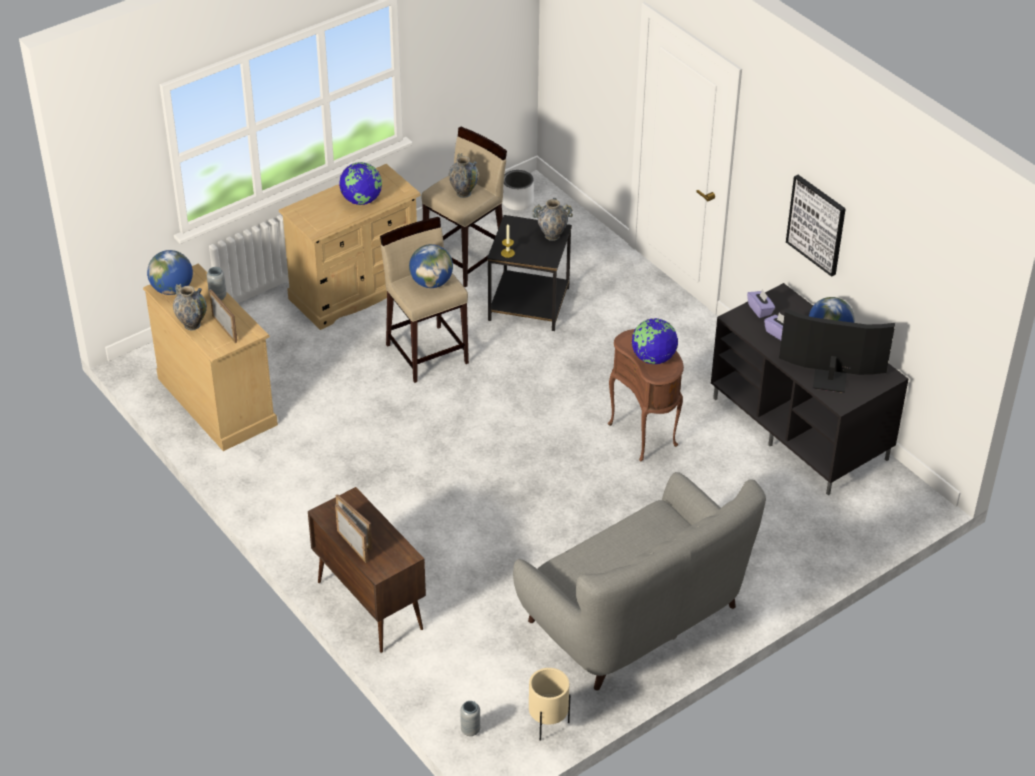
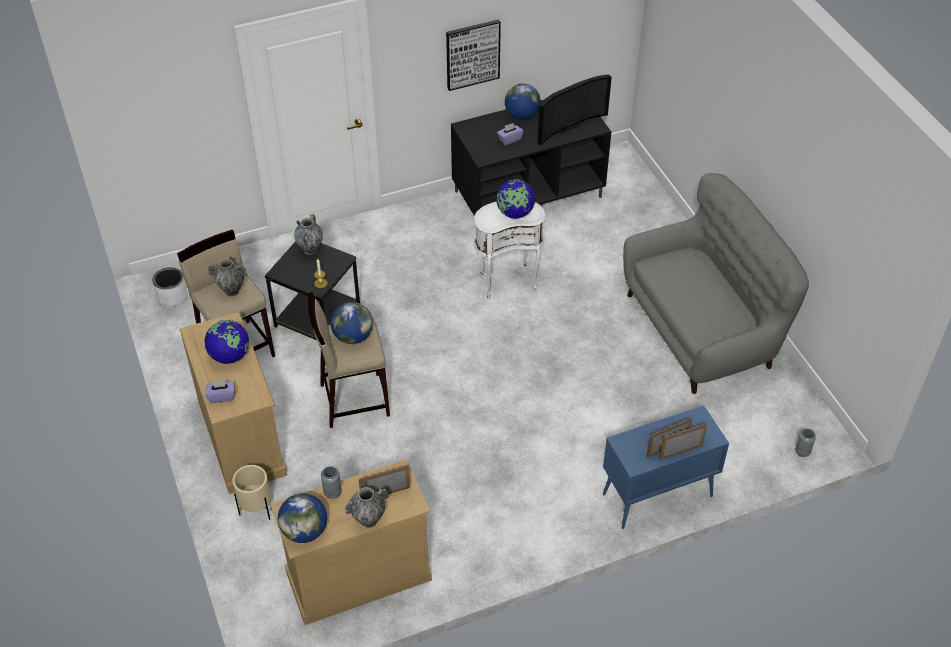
camera: 75 degrees left, 5 degrees up
brown cabinet [308,487,426,653] -> blue cabinet [603,405,729,529]
beige planter [529,668,570,741] -> beige planter moved to [232,465,271,520]
brown side table [608,329,684,461] -> white side table [474,202,546,299]
purple tissue box [747,289,775,318] -> purple tissue box moved to [206,380,235,403]
television [779,308,895,393] -> television turned 150 degrees counterclockwise [538,74,612,146]

